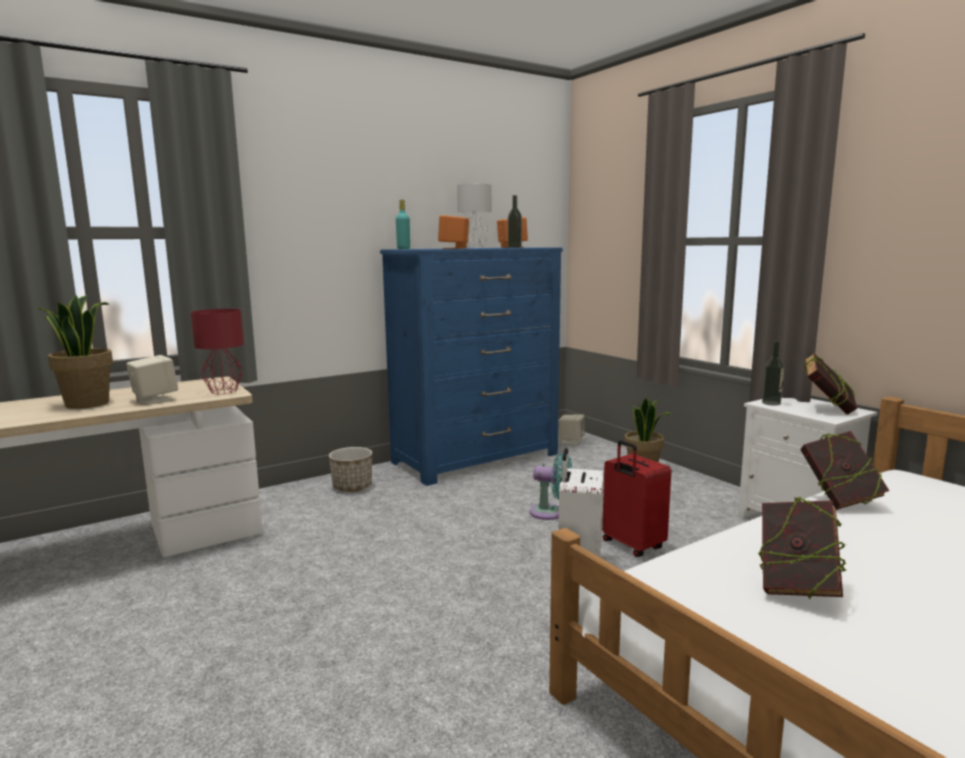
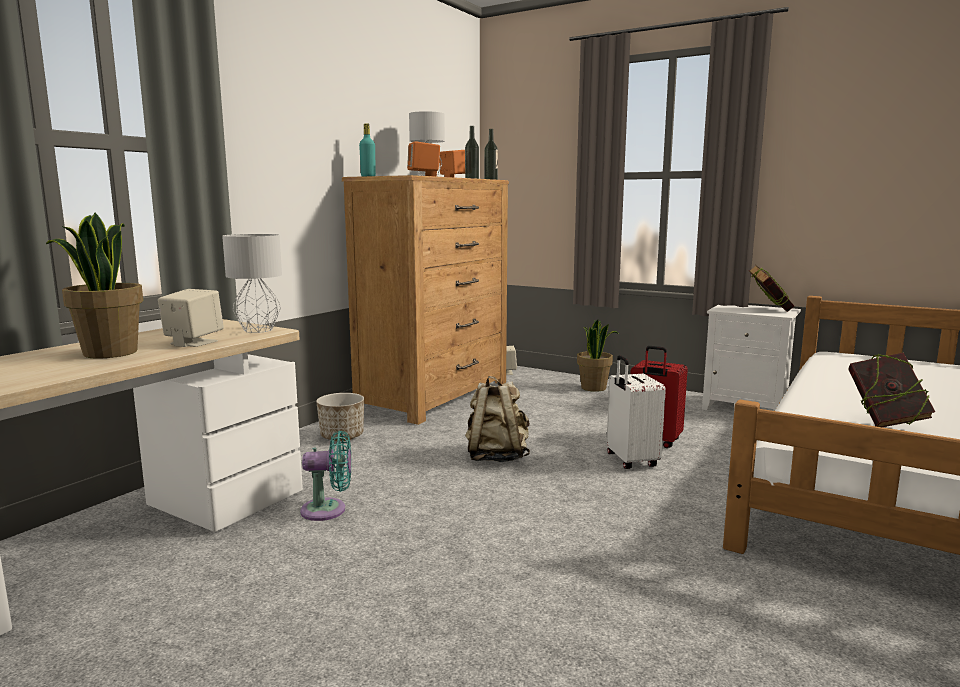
camera: 25 degrees left, 0 degrees up
red table lamp [191,309,244,394] -> grey table lamp [222,234,282,333]
blue dresser [380,248,563,486] -> brown dresser [342,175,509,425]
turquoise fan [530,453,572,520] -> turquoise fan moved to [300,431,351,521]
bottle [762,341,784,406] -> bottle moved to [484,129,498,180]
book [801,431,890,510] -> none
none -> beige backpack [465,376,530,462]

